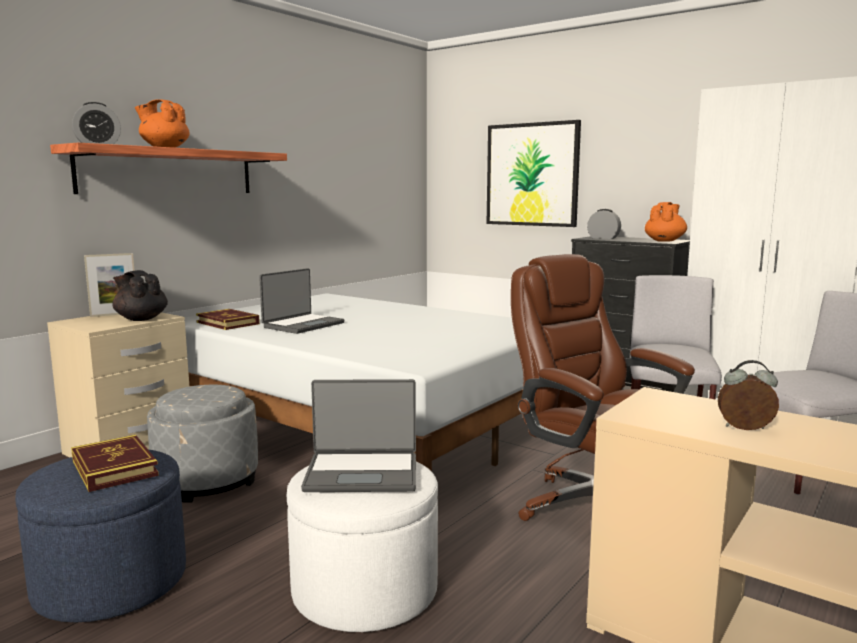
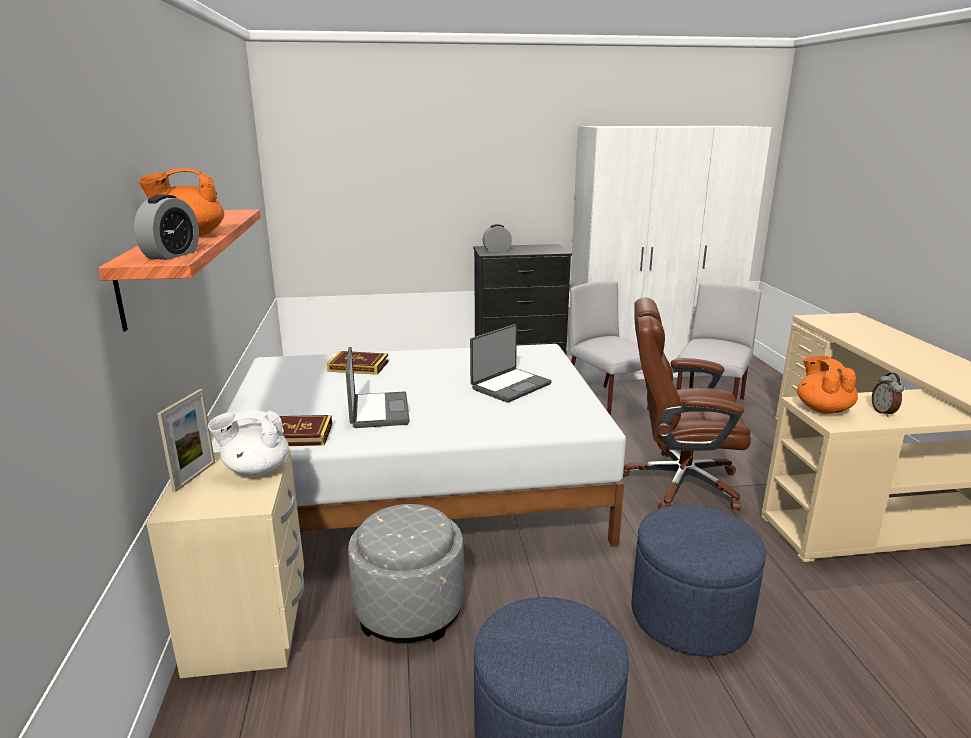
camera: 45 degrees left, 10 degrees up
book [71,435,159,492] -> book moved to [327,351,389,375]
black teapot [112,270,168,321] -> white teapot [208,410,289,476]
white ottoman [287,462,438,632] -> blue ottoman [632,505,766,656]
laptop [301,379,416,492] -> laptop moved to [470,324,552,403]
picture [487,120,581,227] -> none
orange teapot [645,202,687,242] -> orange teapot moved to [797,356,858,414]
alarm clock [718,360,779,430] -> alarm clock turned 60 degrees counterclockwise [872,373,904,417]

